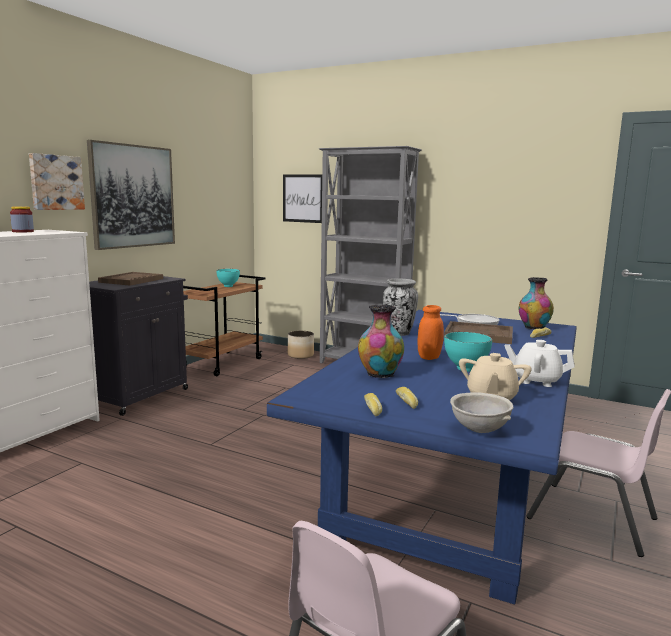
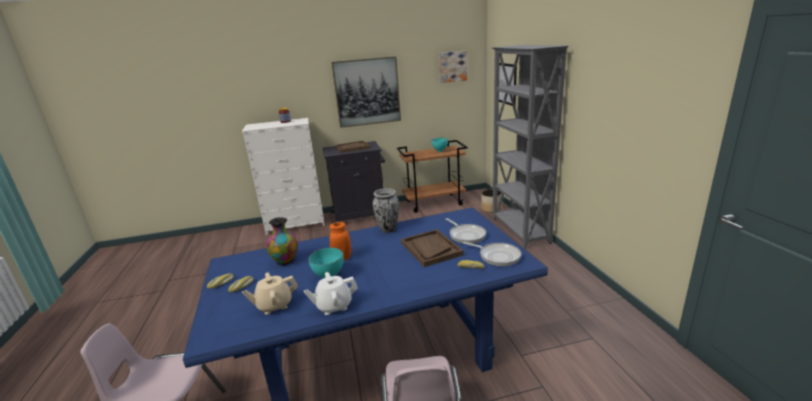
camera: 50 degrees right, 10 degrees up
picture [29,153,85,210] -> picture moved to [439,51,467,83]
grey bowl [450,392,514,433] -> none
white teapot [505,340,575,387] -> white teapot turned 90 degrees counterclockwise [304,272,358,315]
vase [519,277,554,329] -> frying pan [462,242,521,266]

